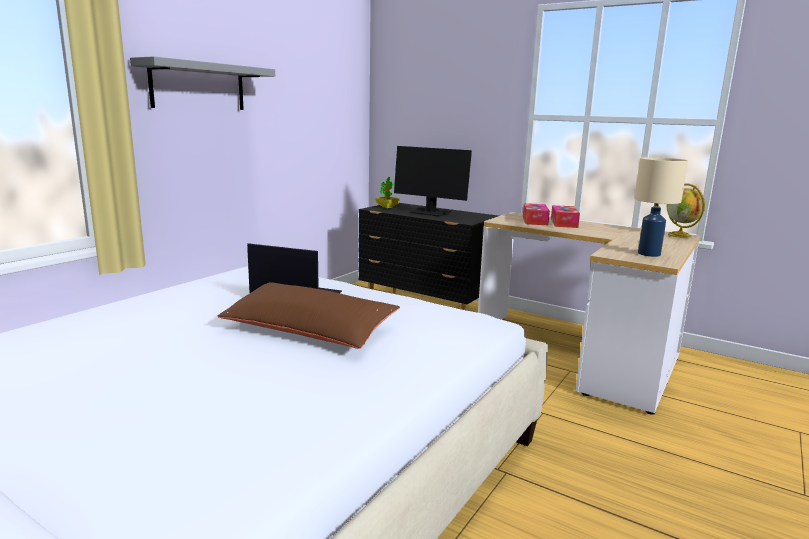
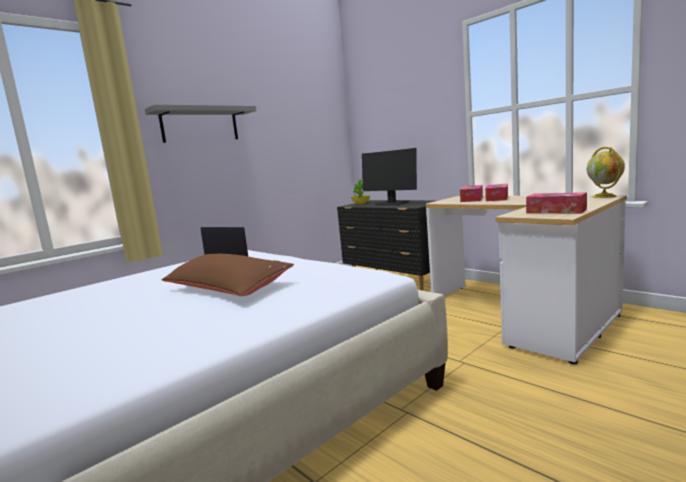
camera: 15 degrees right, 5 degrees down
beige table lamp [634,157,688,257] -> tissue box [526,192,587,214]

